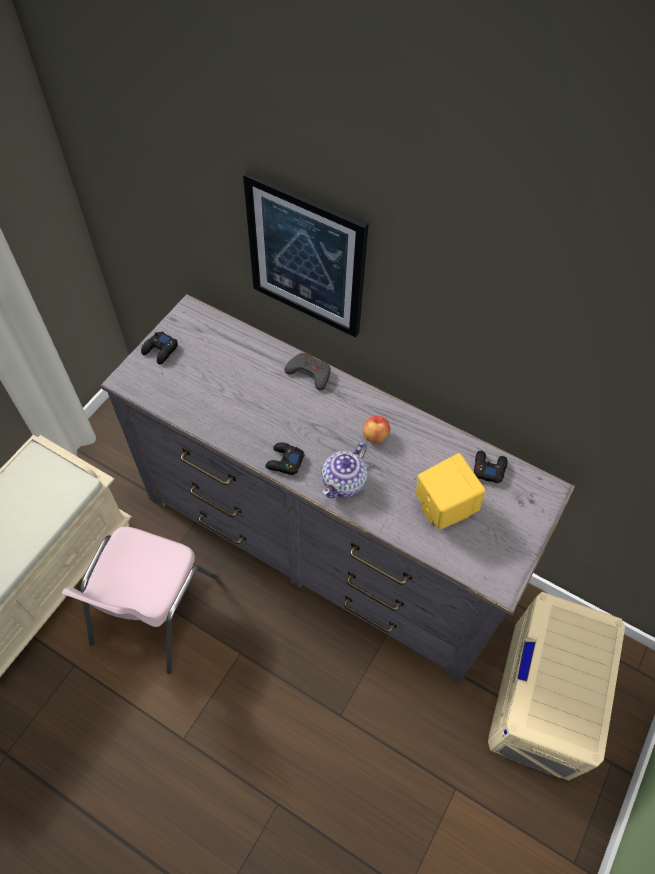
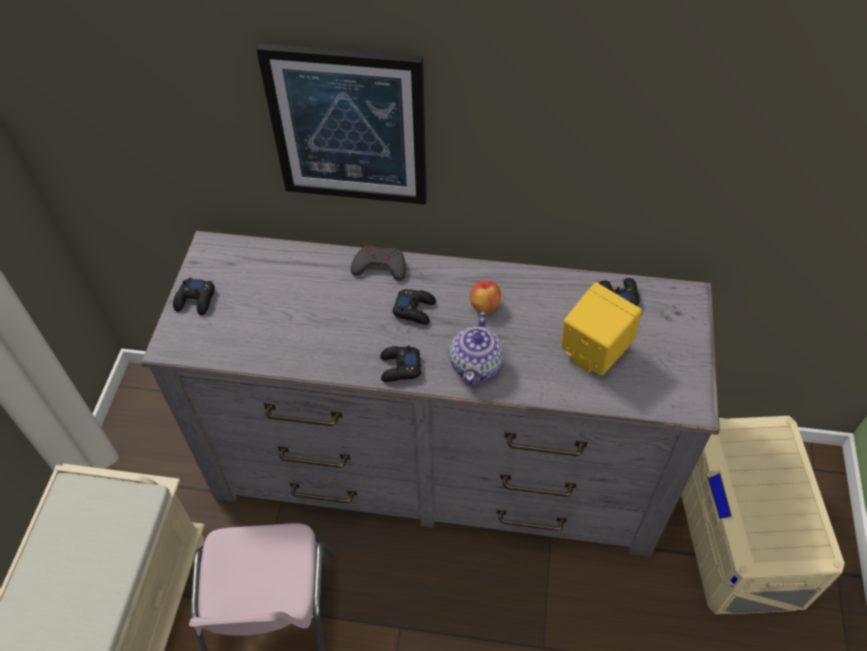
camera: 20 degrees left, 5 degrees down
none -> black game controller [392,289,436,324]

